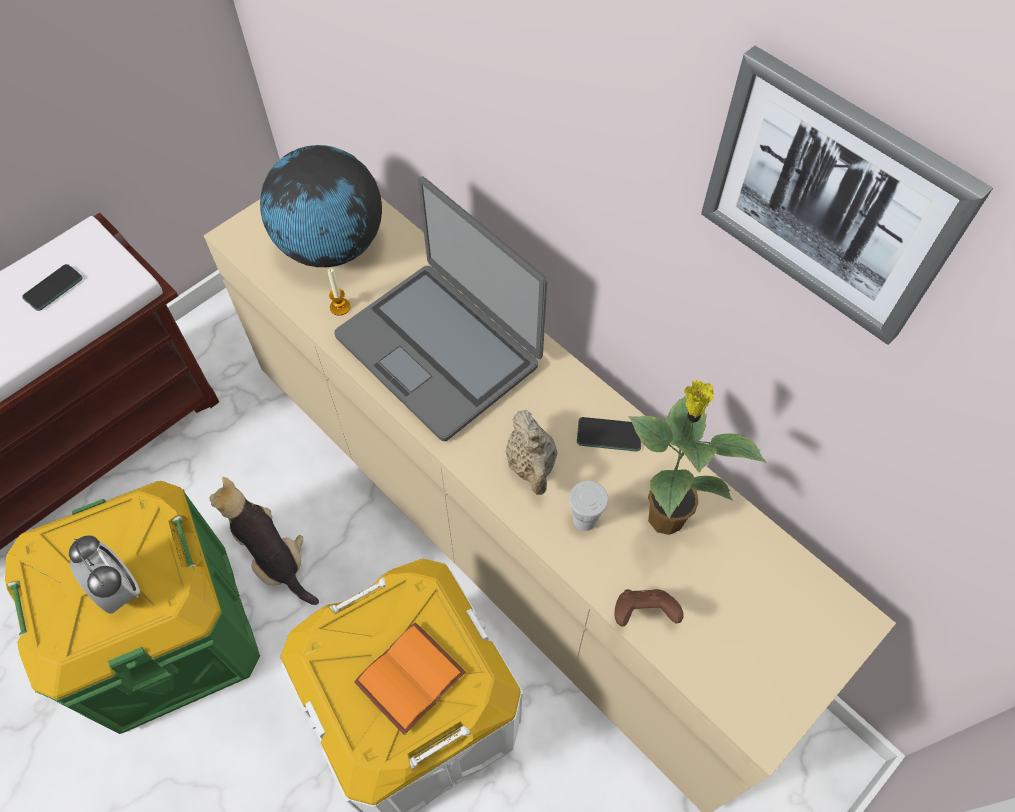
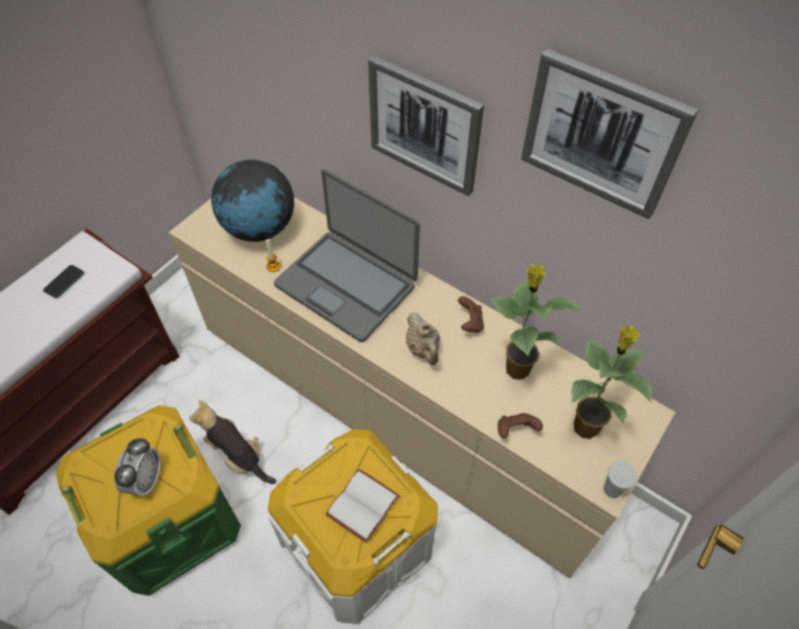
camera: 10 degrees left, 5 degrees down
alarm clock [69,536,140,614] -> alarm clock turned 60 degrees clockwise [114,438,161,496]
orange book [354,622,465,735] -> white book [325,469,400,543]
white cup [569,481,608,531] -> white cup moved to [604,461,637,498]
phone [577,417,641,451] -> brown game controller [458,296,484,333]
none -> picture [368,55,484,197]
none -> potted plant [571,326,652,439]

